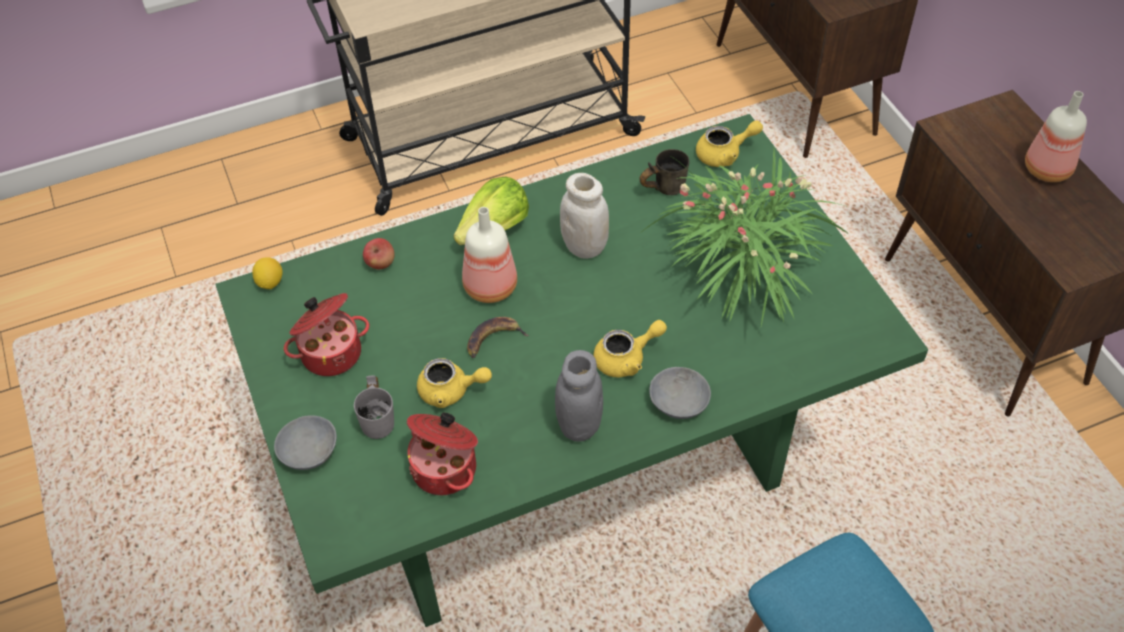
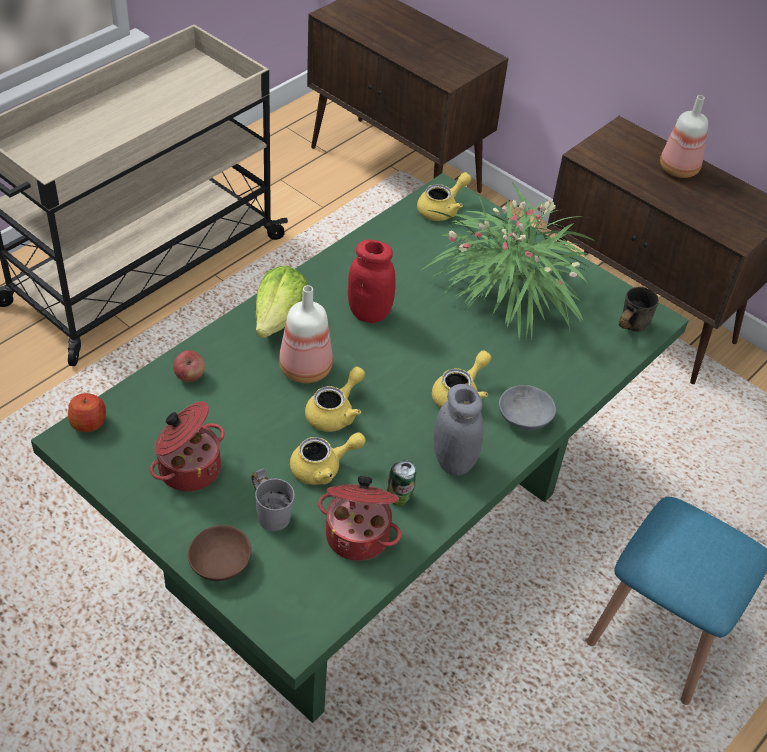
camera: 30 degrees left, 5 degrees down
lemon [252,258,283,289] -> apple [68,393,106,432]
grey bowl [274,416,337,470] -> brown bowl [188,525,251,581]
banana [467,317,529,358] -> yellow teapot [305,367,365,432]
white jar [560,173,609,259] -> red jar [348,239,396,323]
grey mug [639,149,689,195] -> grey mug moved to [619,287,659,332]
none -> can [387,460,416,506]

